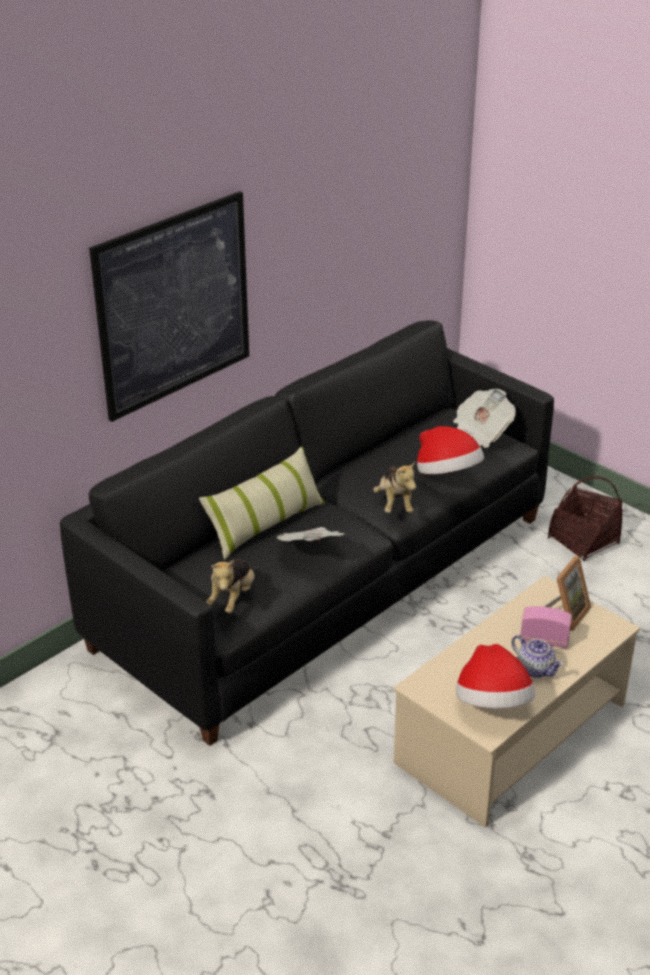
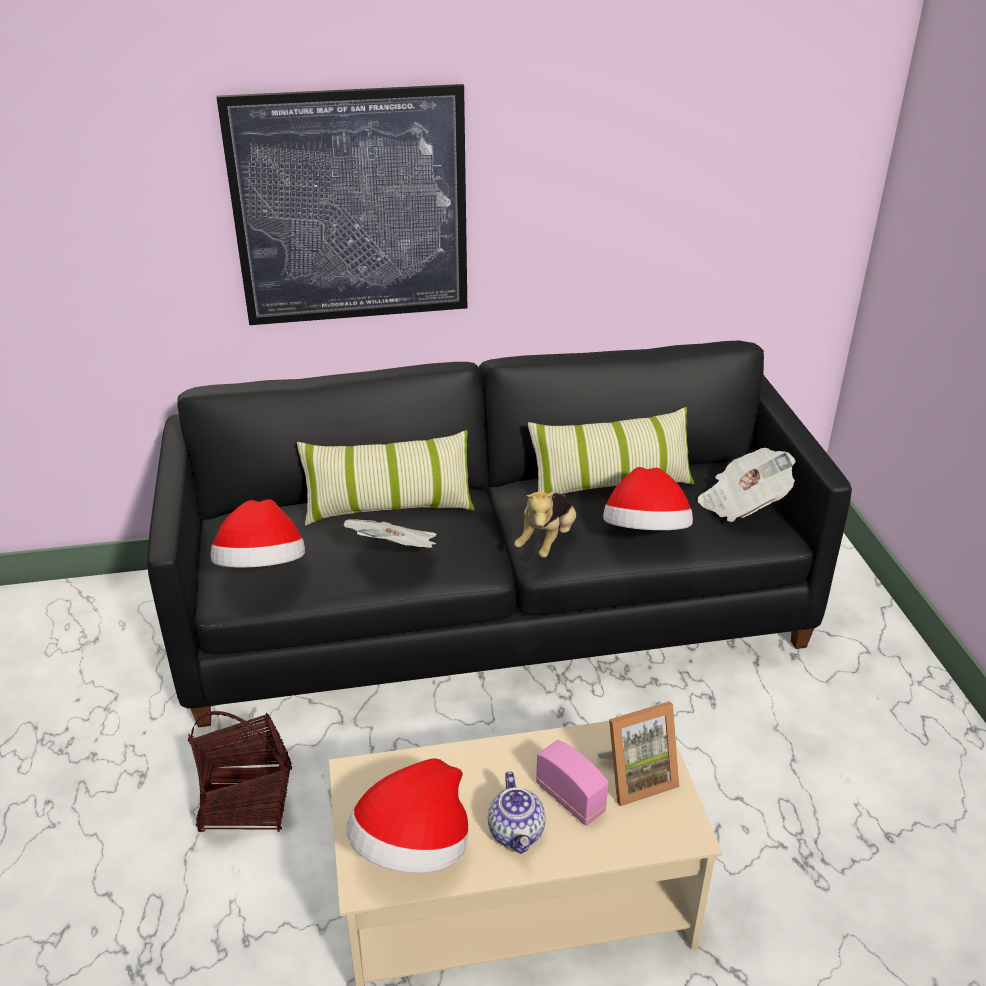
camera: 35 degrees right, 0 degrees up
plush toy [205,559,255,614] -> hat [211,499,305,568]
basket [548,476,623,561] -> basket moved to [187,711,292,832]
none -> pillow [528,407,694,494]

